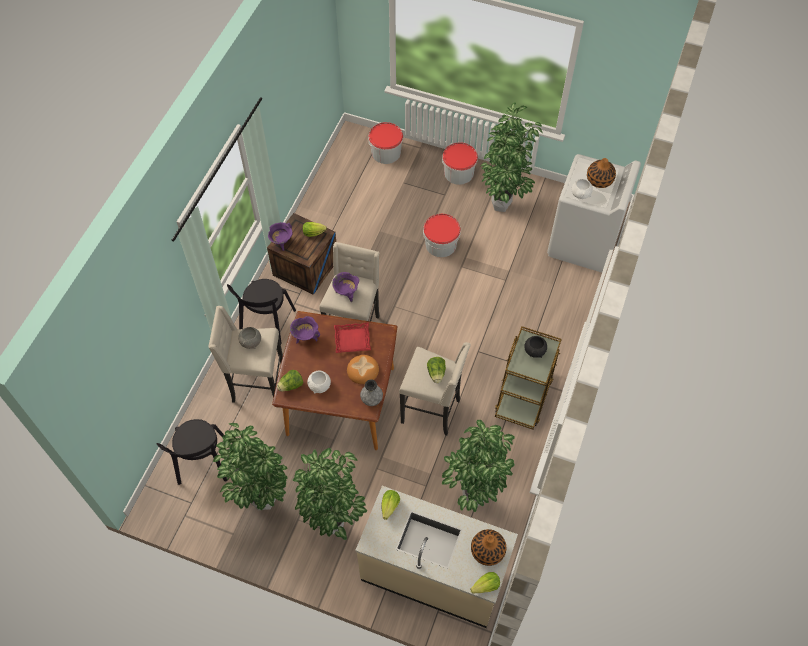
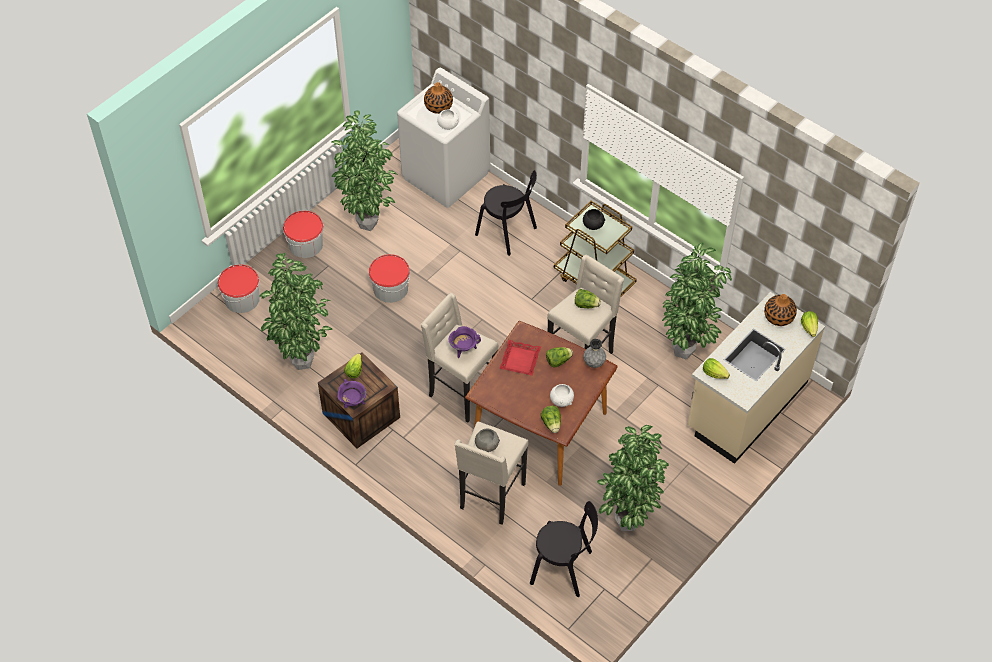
camera: 70 degrees left, 5 degrees down
black chair [227,279,296,344] -> black chair moved to [475,170,537,256]
purple cooking pot [290,316,320,344] -> none
potted plant [293,448,367,540] -> potted plant moved to [259,253,333,370]
bread [347,355,379,384] -> lettuce [546,347,573,367]

